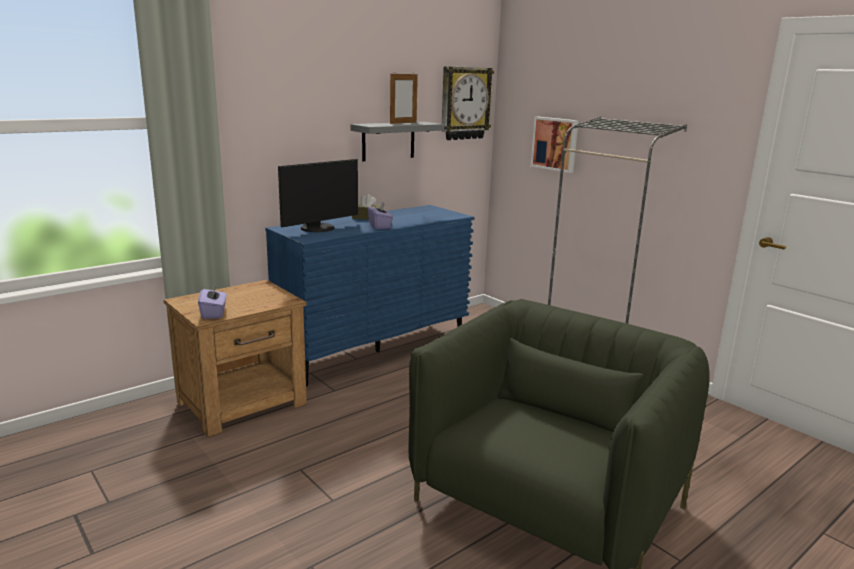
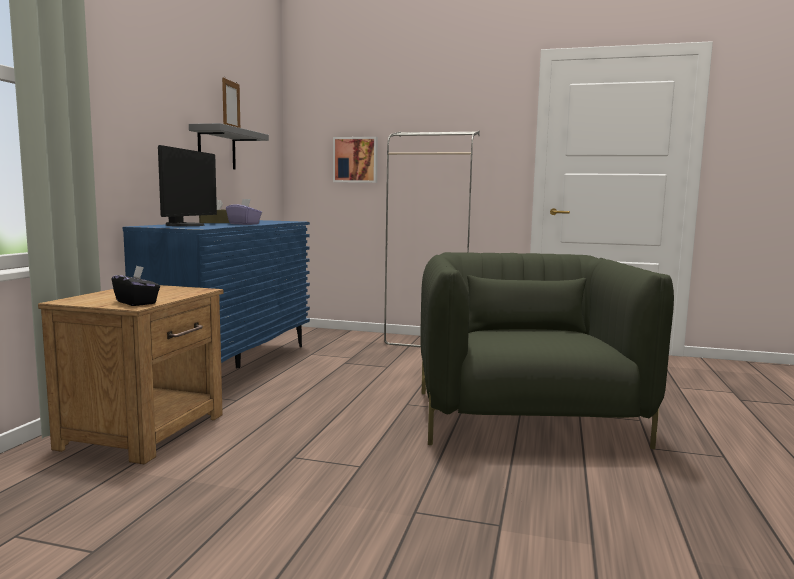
camera: 35 degrees left, 10 degrees down
purple tissue box [198,283,227,319] -> black tissue box [112,266,160,306]
wall clock [442,66,494,140] -> none

